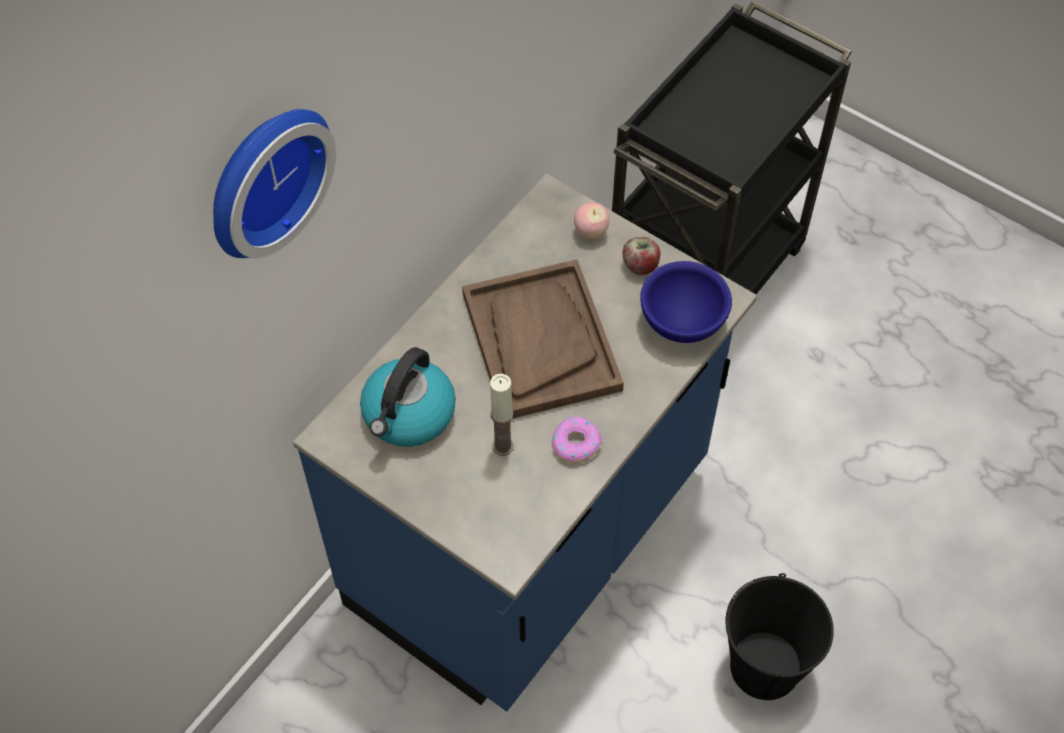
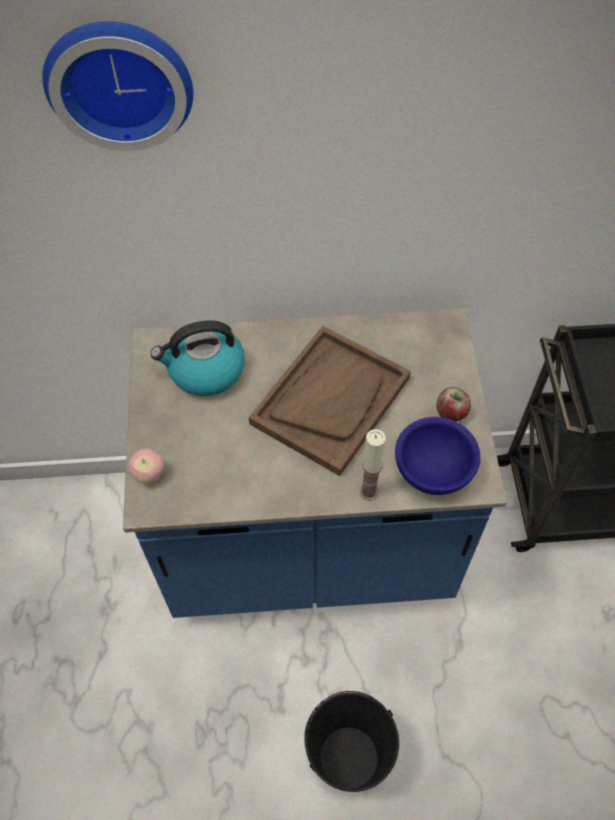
camera: 50 degrees right, 0 degrees up
candle [490,373,514,456] -> candle moved to [360,429,386,501]
donut [552,417,602,463] -> none
apple [574,203,609,239] -> apple moved to [129,449,164,484]

